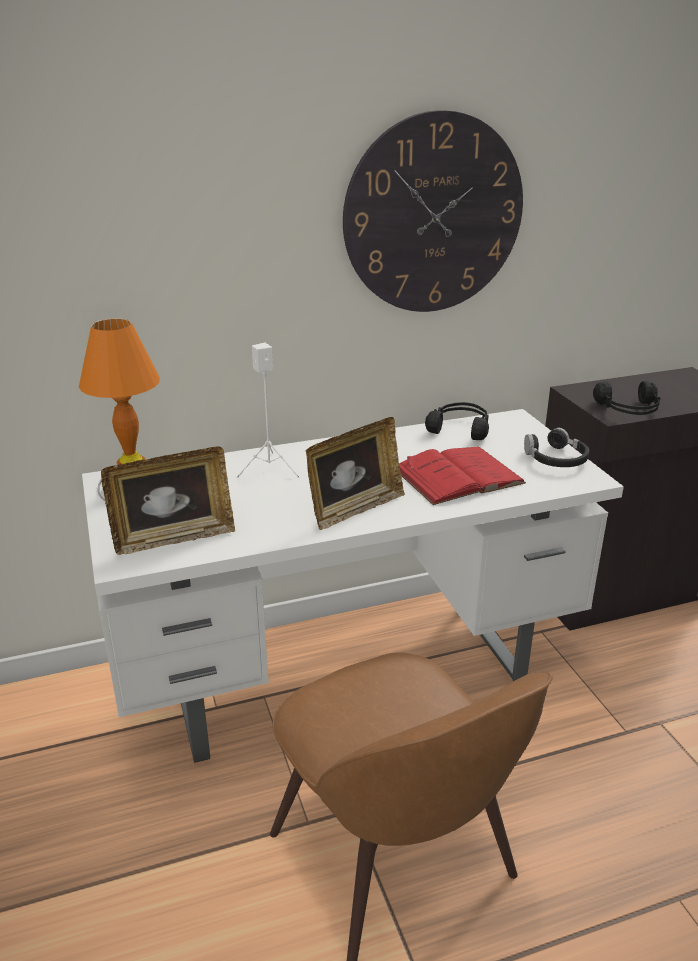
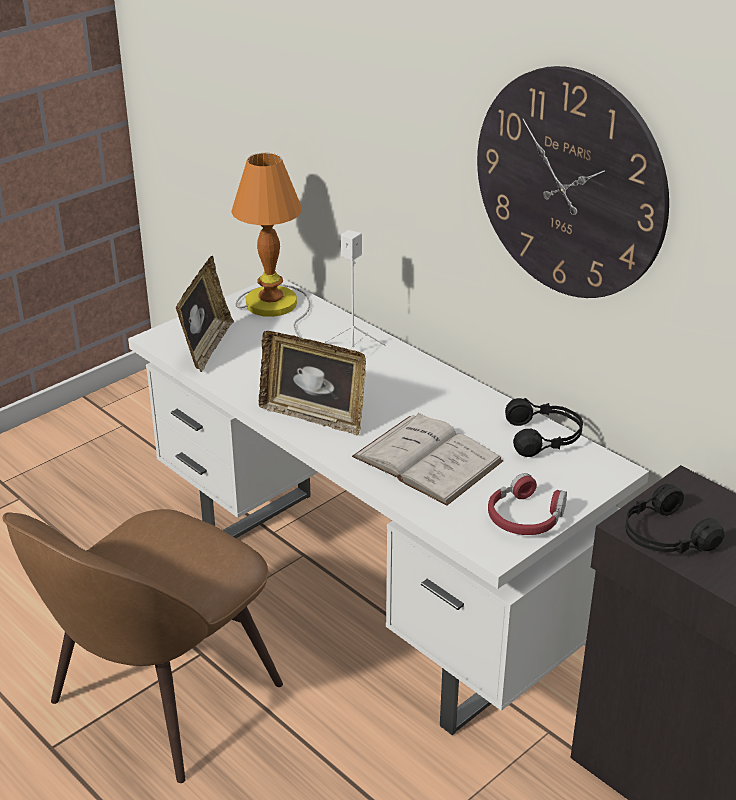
camera: 65 degrees right, 5 degrees up
picture frame [101,447,235,555] -> picture frame turned 120 degrees counterclockwise [176,256,234,372]
red book [399,447,526,505] -> white book [352,413,504,505]
black headphones [524,428,589,467] -> red headphones [488,473,567,535]

